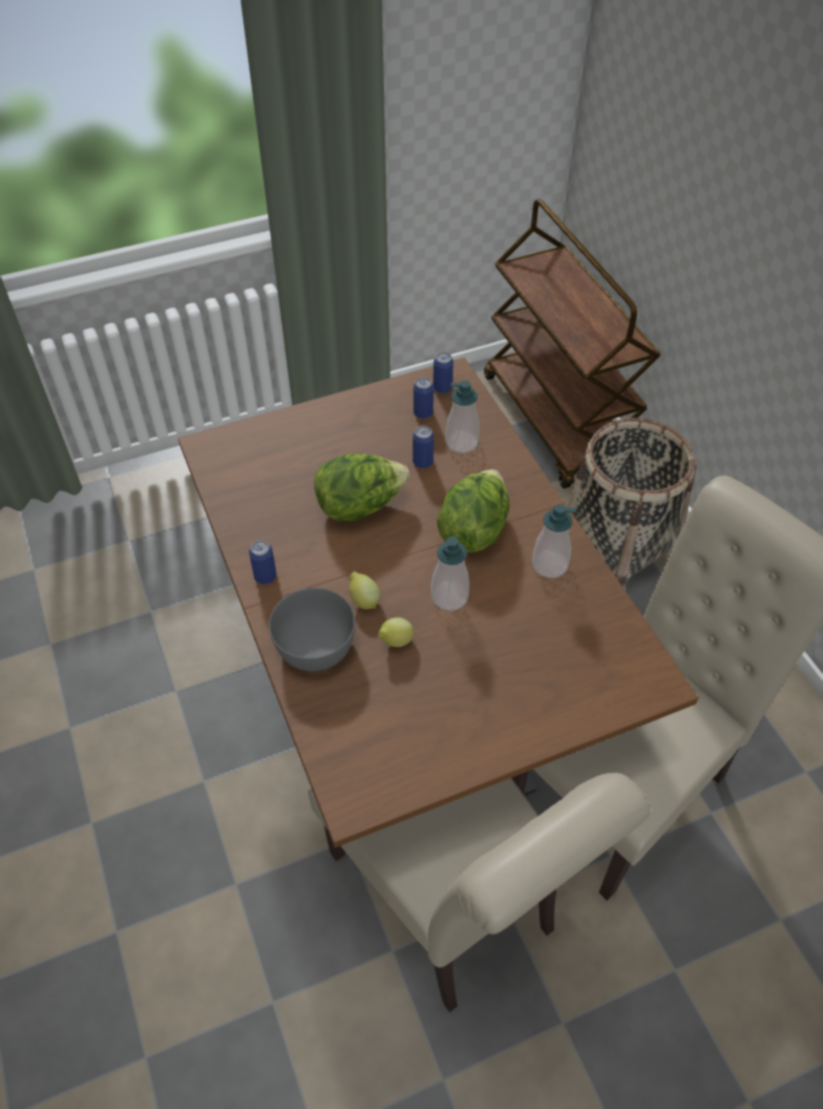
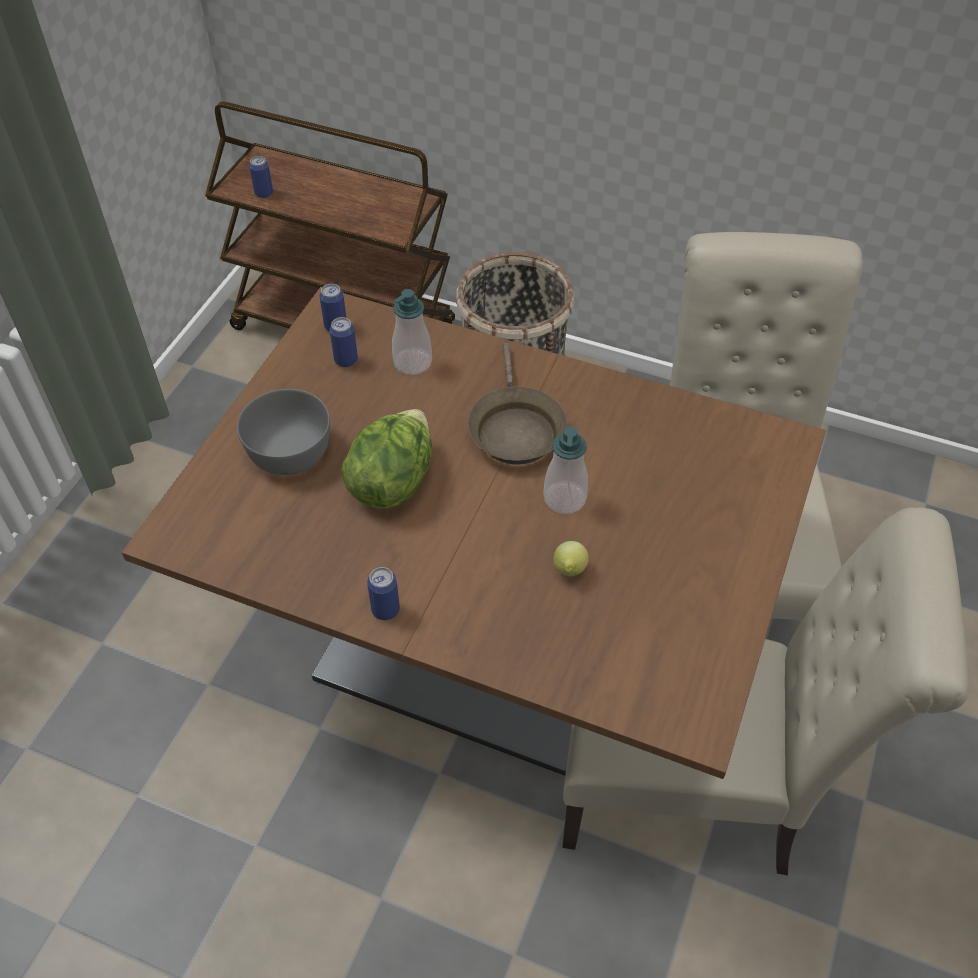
camera: 45 degrees left, 0 degrees up
grey bowl [269,588,355,671] -> grey bowl moved to [237,389,330,475]
lemon [349,571,380,609] -> none
can [413,426,434,468] -> can moved to [249,156,273,198]
lettuce [437,469,510,553] -> brown frying pan [468,343,567,465]
soap dispenser [532,504,576,578] -> none

